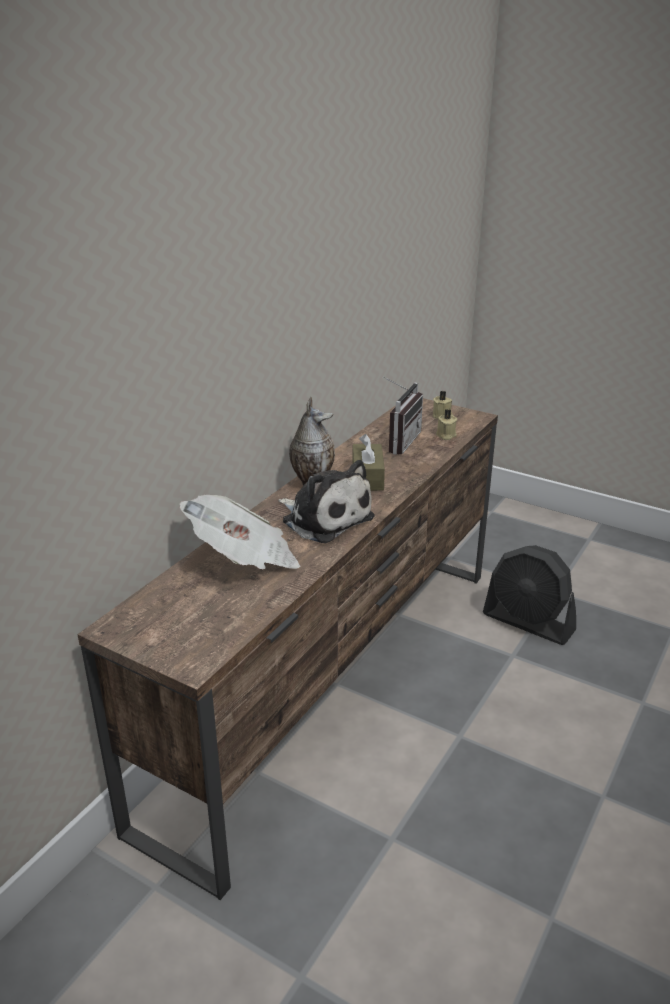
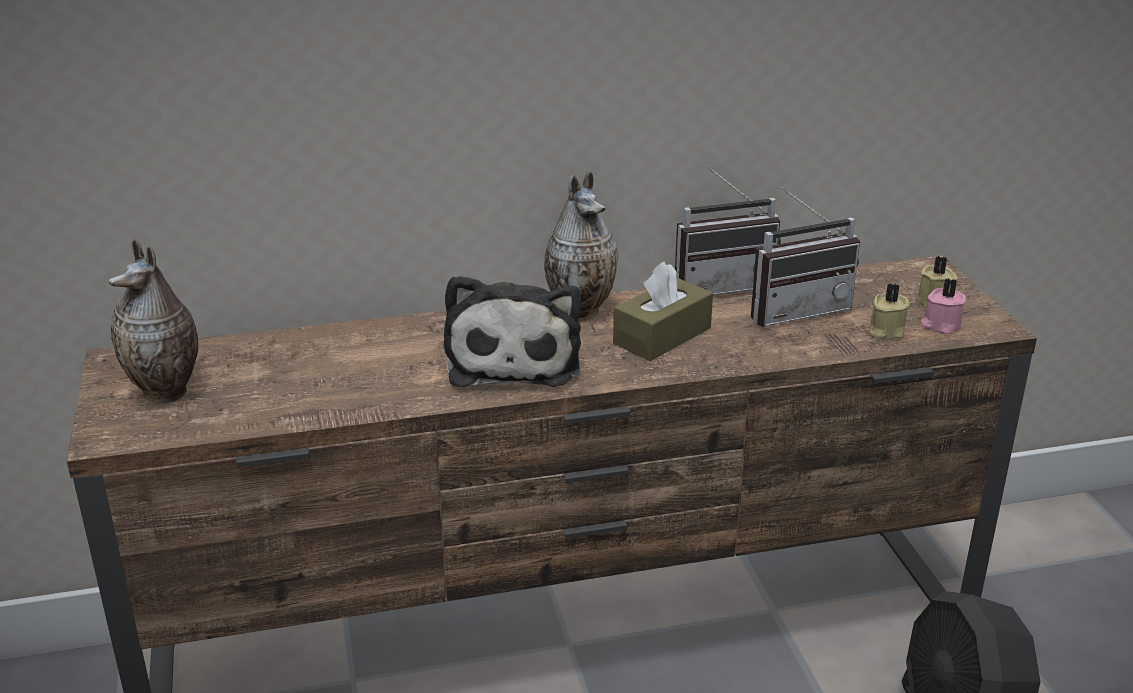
camera: 45 degrees right, 0 degrees up
newspaper [179,495,300,570] -> none
none -> vase [108,239,198,403]
none -> radio [675,166,781,295]
none -> pink candle [920,279,966,334]

